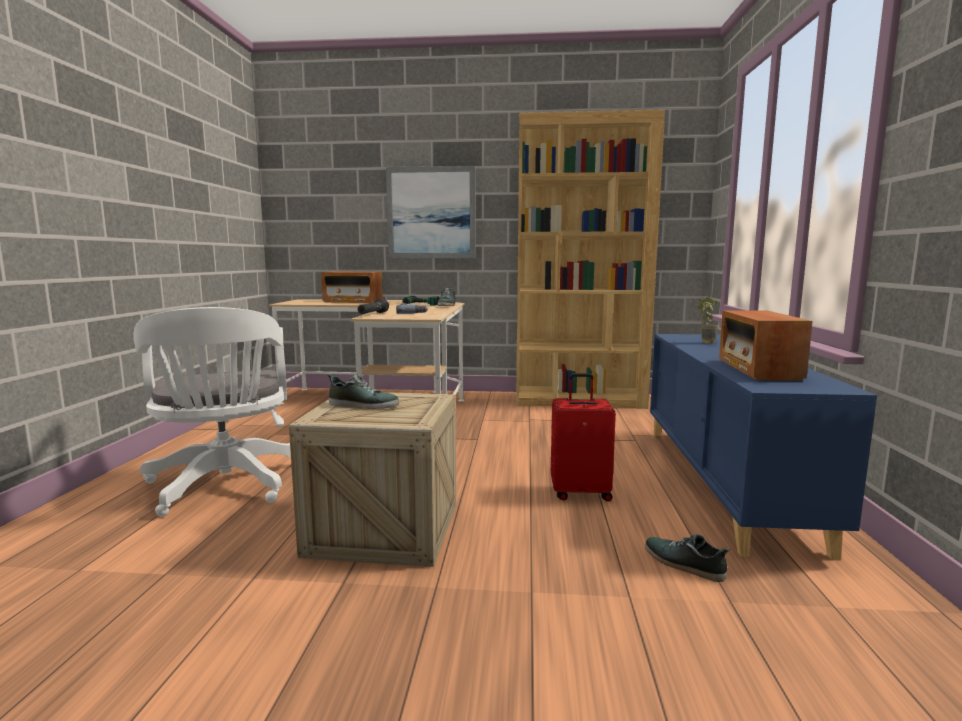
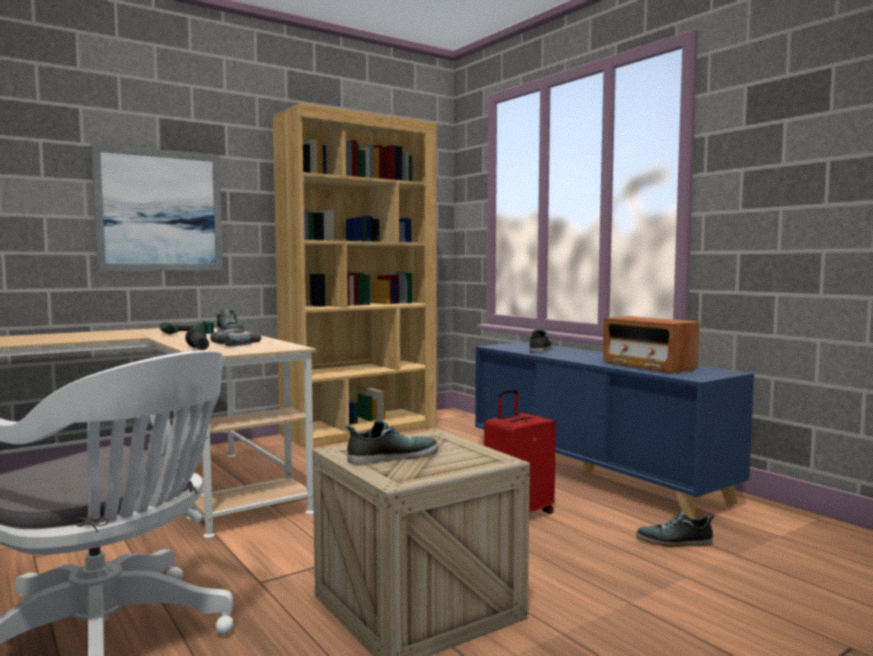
camera: 40 degrees left, 5 degrees down
radio [321,272,383,303] -> none
potted plant [697,297,718,344] -> shoe [530,329,552,353]

